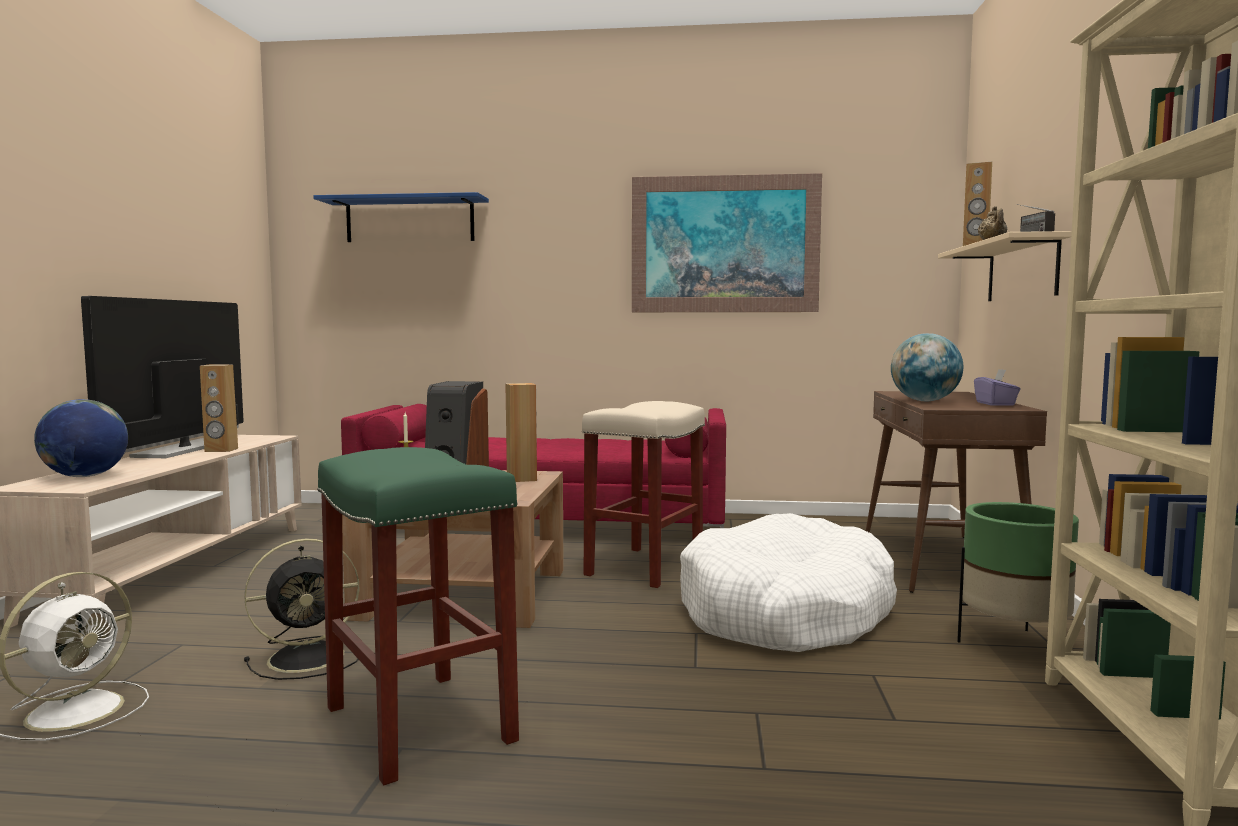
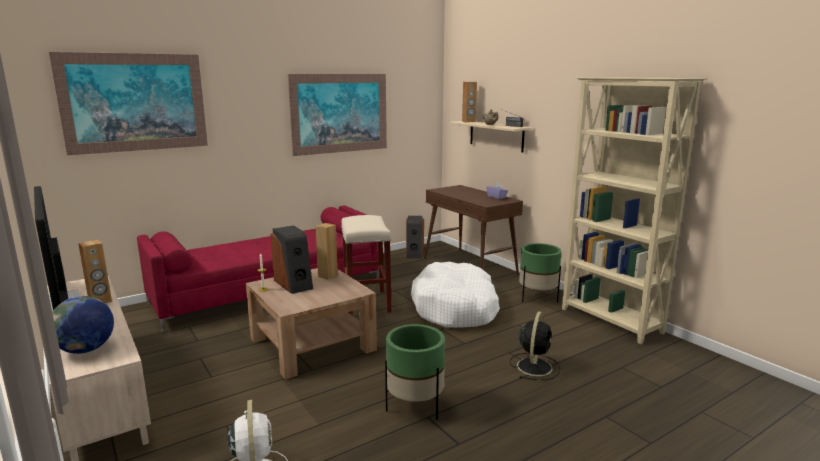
camera: 40 degrees left, 10 degrees up
black fan [244,539,360,680] -> black fan moved to [510,311,560,380]
blue shelf [313,192,489,242] -> picture [49,52,208,155]
green stool [317,447,519,785] -> green planter [385,324,445,420]
globe [891,333,963,401] -> none
none -> speaker [406,216,424,259]

